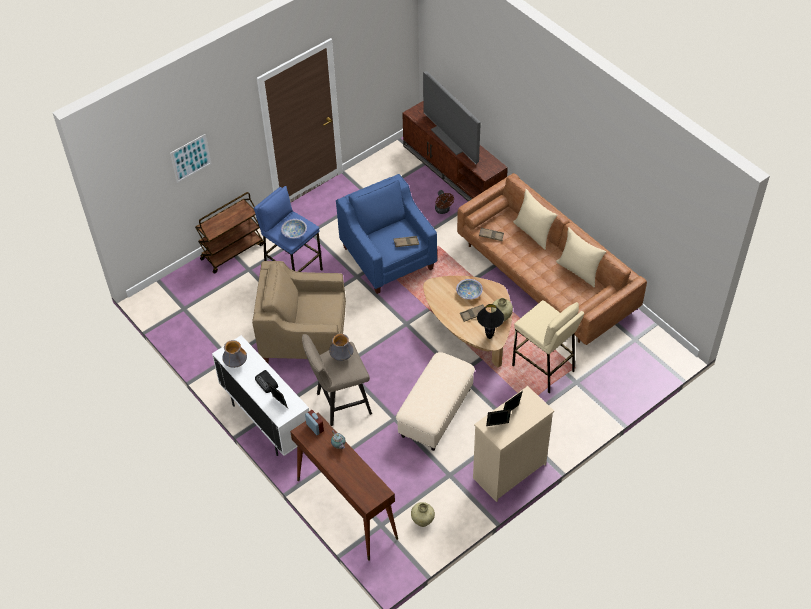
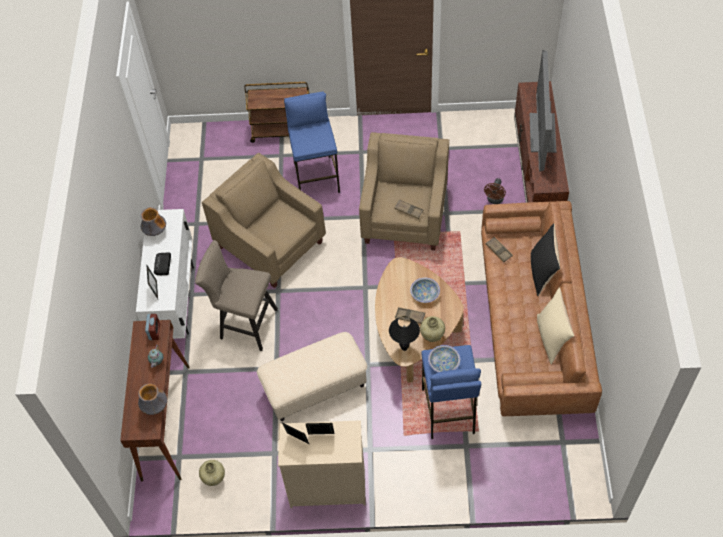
camera: 40 degrees right, 5 degrees up
picture [170,134,212,183] -> none
bowl [281,219,307,238] -> bowl moved to [428,345,460,372]
vase [329,334,354,361] -> vase moved to [138,384,167,415]
blue armchair [336,174,437,294] -> beige armchair [359,132,449,250]
beige stool [512,300,584,393] -> blue stool [422,345,481,439]
beige pillow [513,189,558,250] -> black pillow [531,223,560,296]

